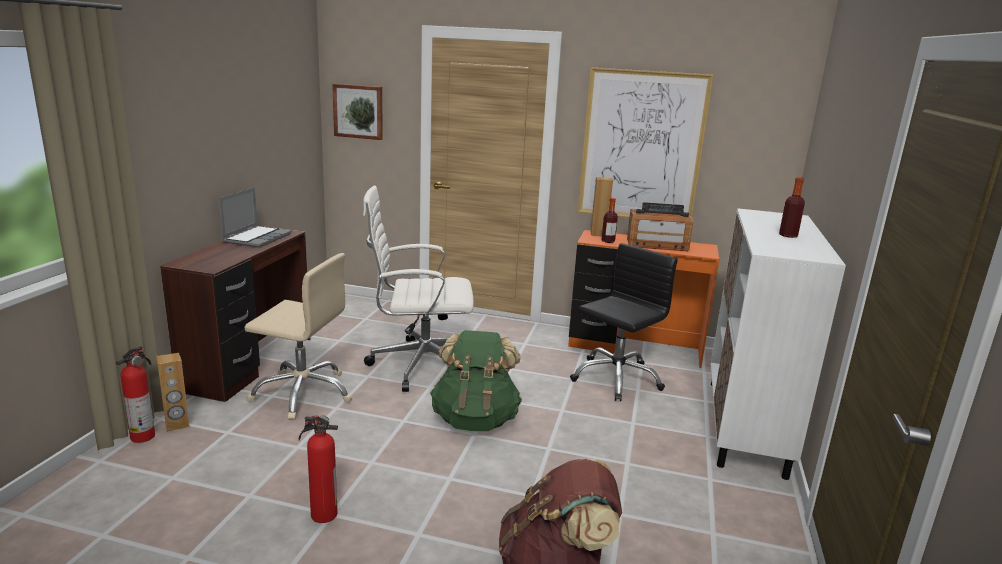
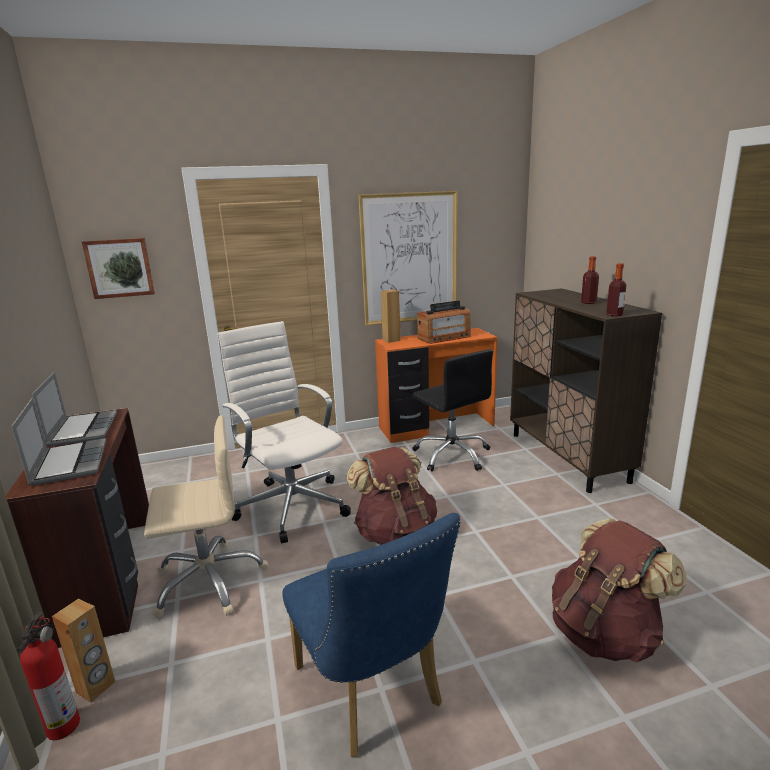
camera: 30 degrees left, 0 degrees up
fire extinguisher [299,415,338,523] -> blue chair [282,513,461,757]
white office chair [363,186,474,392] -> white office chair turned 90 degrees clockwise [217,321,351,543]
green backpack [430,330,522,431] -> brown backpack [346,447,437,545]
black office chair [570,243,678,401] -> black office chair turned 135 degrees clockwise [412,349,493,471]
bottle [601,198,618,243] -> bottle moved to [606,263,627,316]
white cabinet [711,208,846,480] -> brown cabinet [510,288,662,493]
none -> laptop [11,398,106,486]

